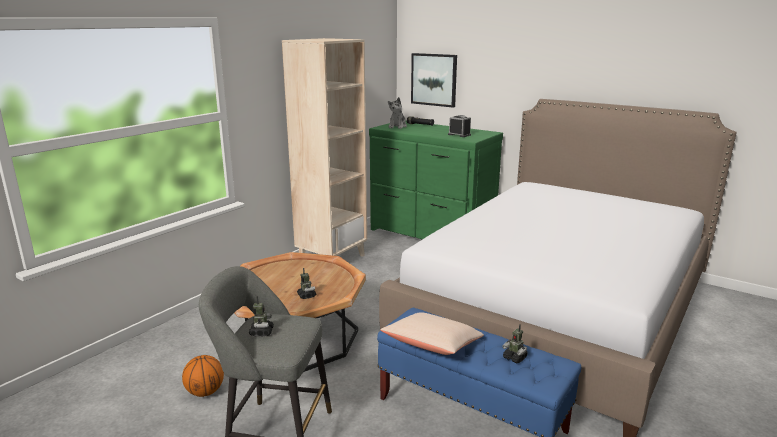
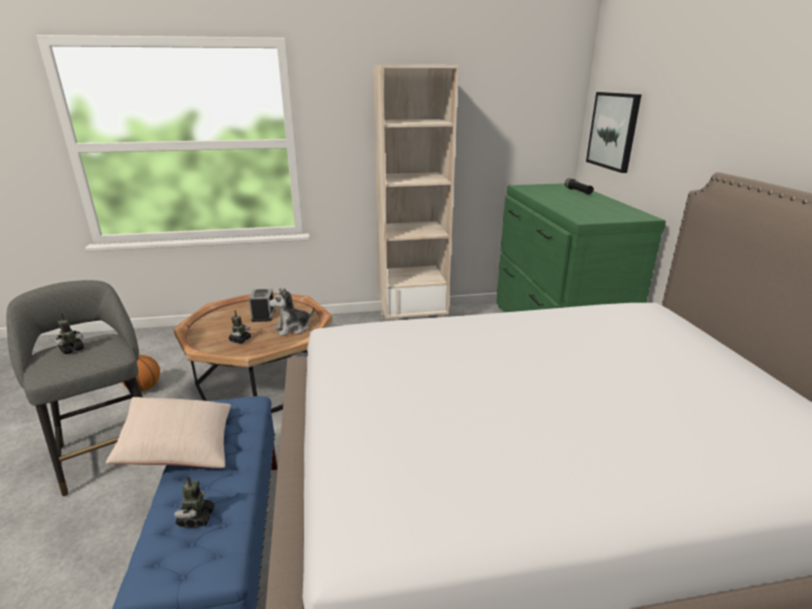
camera: 45 degrees right, 5 degrees up
plush toy [388,97,407,129] -> plush toy moved to [268,288,314,336]
alarm clock [448,115,471,137] -> alarm clock moved to [248,289,275,322]

